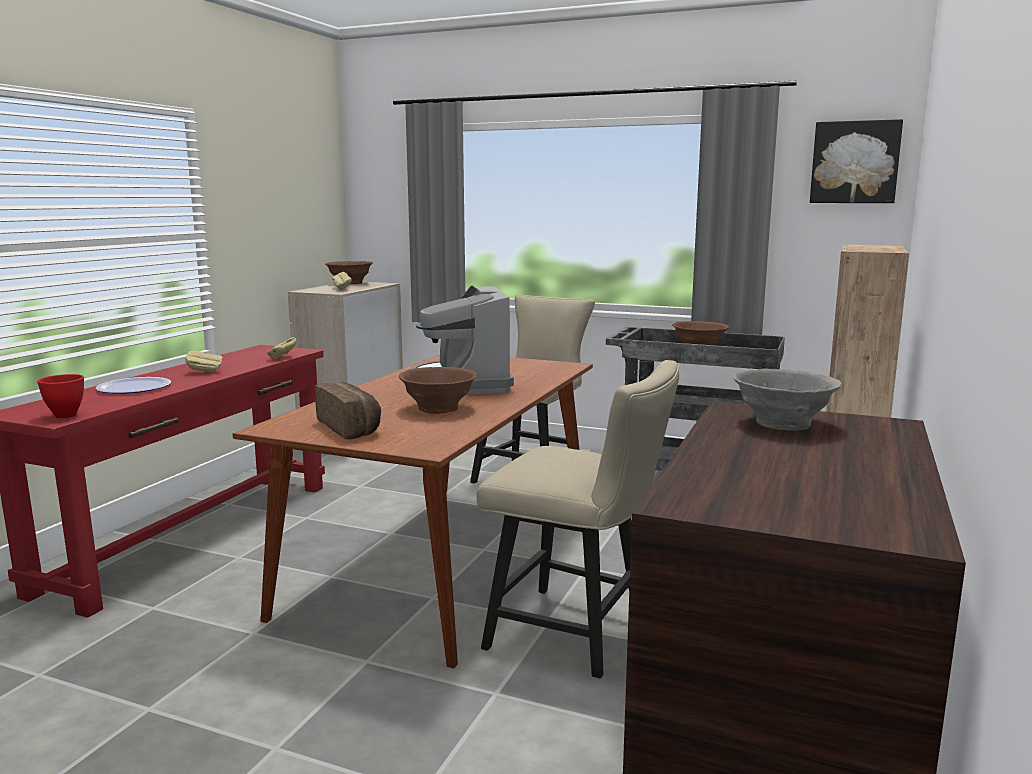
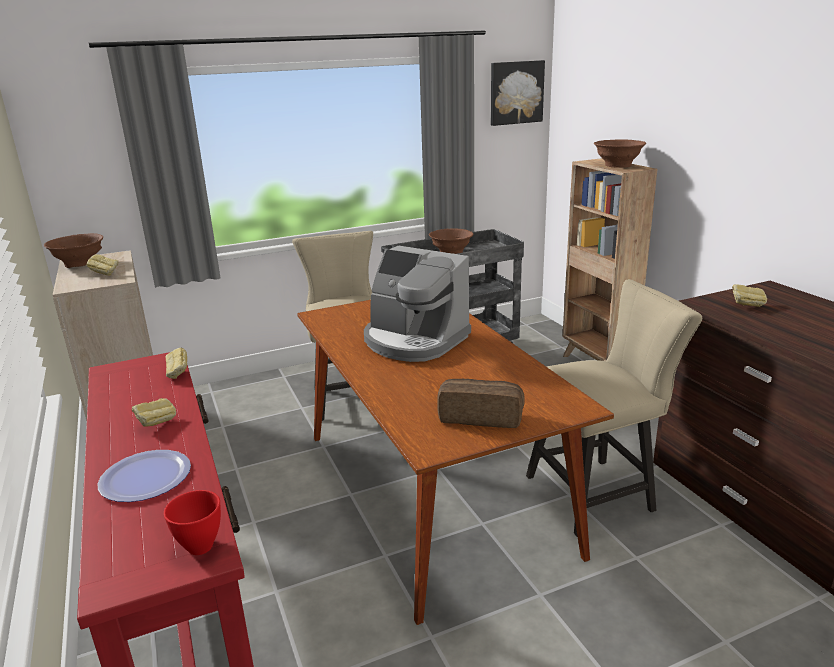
camera: 45 degrees left, 10 degrees up
brown bowl [399,367,477,414] -> brown bowl moved to [594,139,646,168]
grey bowl [733,369,842,431] -> bread [732,284,767,307]

